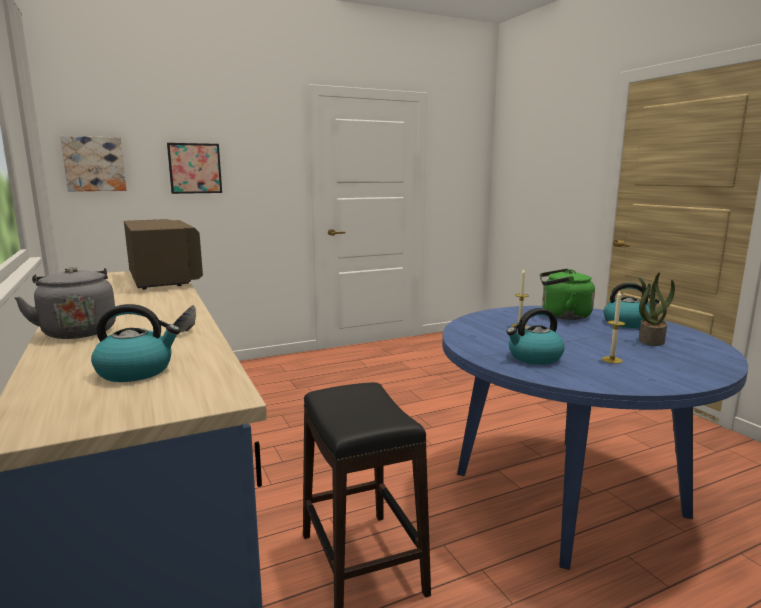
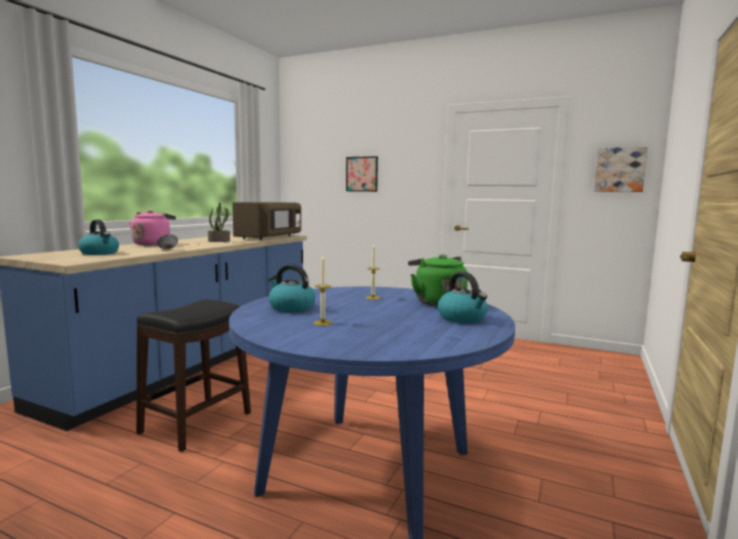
camera: 50 degrees right, 5 degrees down
grey kettle [14,267,116,339] -> pink kettle [129,210,176,245]
picture [60,136,126,191] -> picture moved to [594,147,648,192]
potted plant [638,272,675,346] -> potted plant moved to [208,203,230,242]

